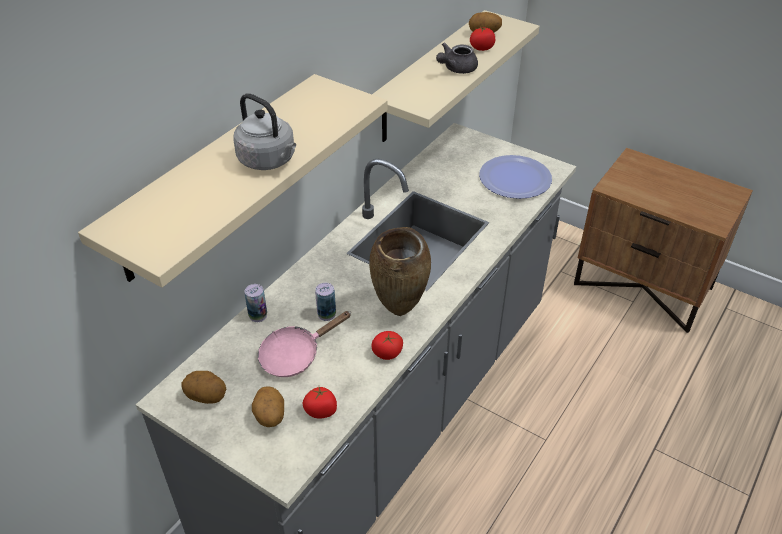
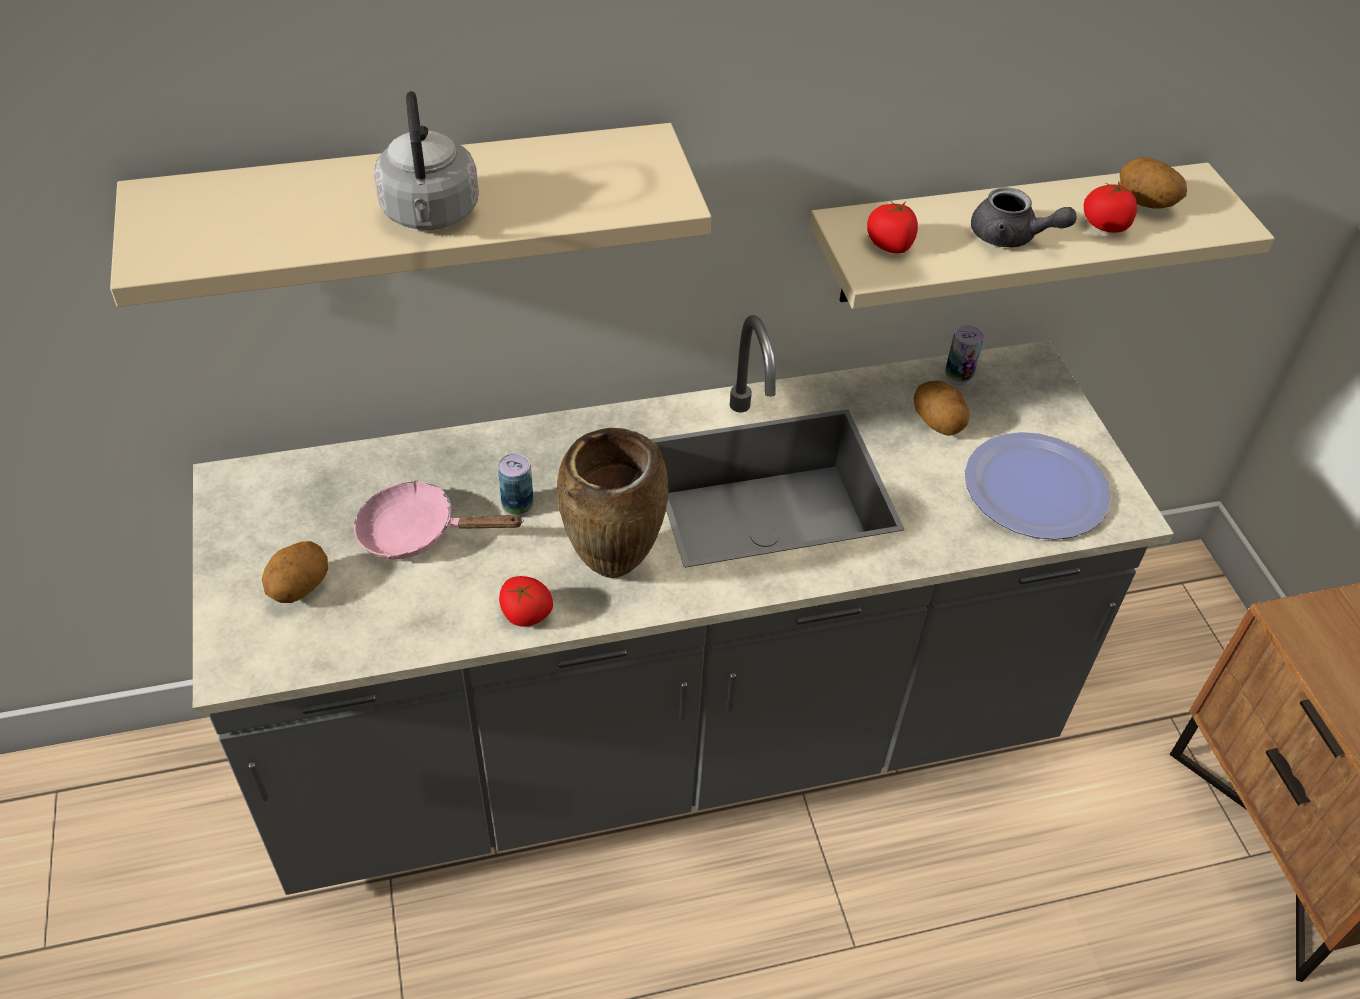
camera: 40 degrees right, 5 degrees up
potato [181,371,226,404] -> potato moved to [914,381,970,436]
can [244,284,267,322] -> can moved to [945,326,984,386]
tomato [302,387,337,419] -> tomato moved to [867,202,918,253]
grey teapot [436,43,478,74] -> grey teapot turned 150 degrees counterclockwise [971,188,1077,247]

